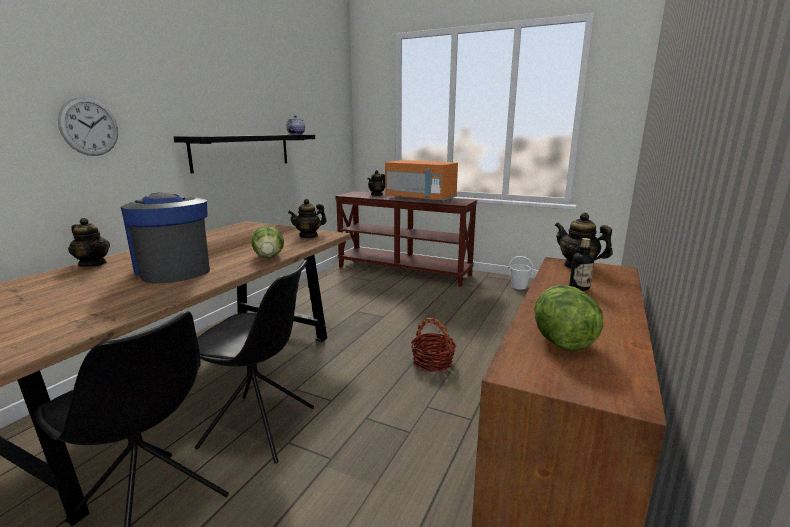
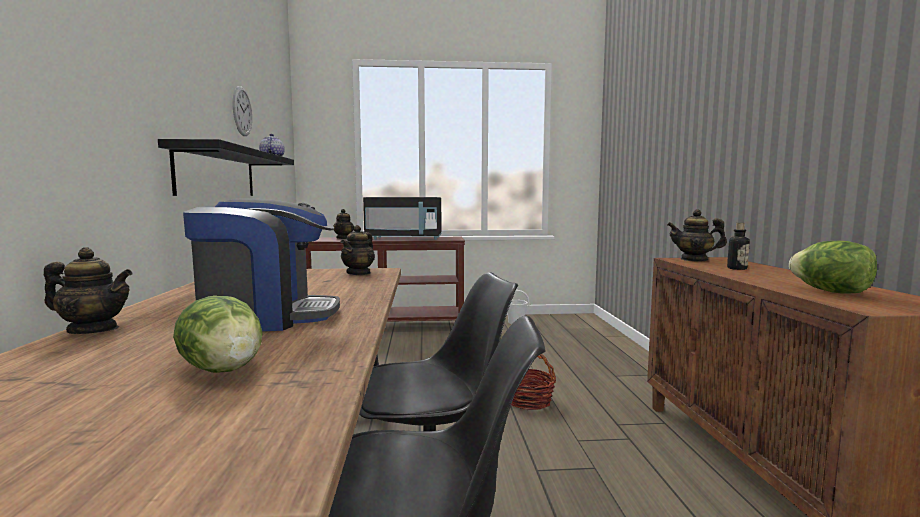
camera: 30 degrees left, 10 degrees down
wall clock [58,97,118,156] -> wall clock moved to [233,86,252,136]
coffee machine [121,193,210,283] -> coffee machine turned 150 degrees clockwise [183,198,340,331]
lettuce [252,226,284,258] -> lettuce moved to [173,296,263,373]
orange microwave [385,160,458,203] -> black microwave [363,197,442,240]

